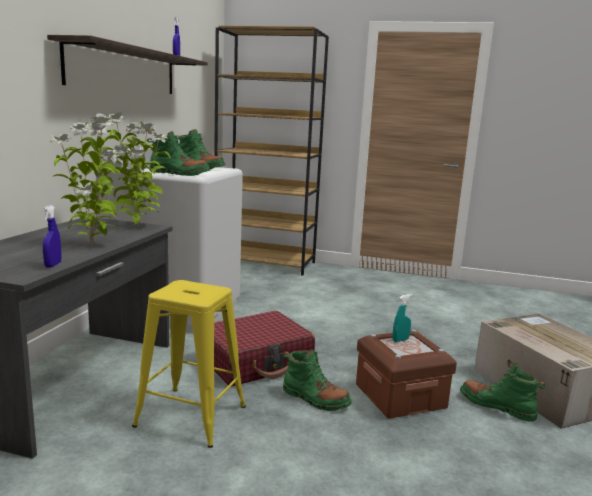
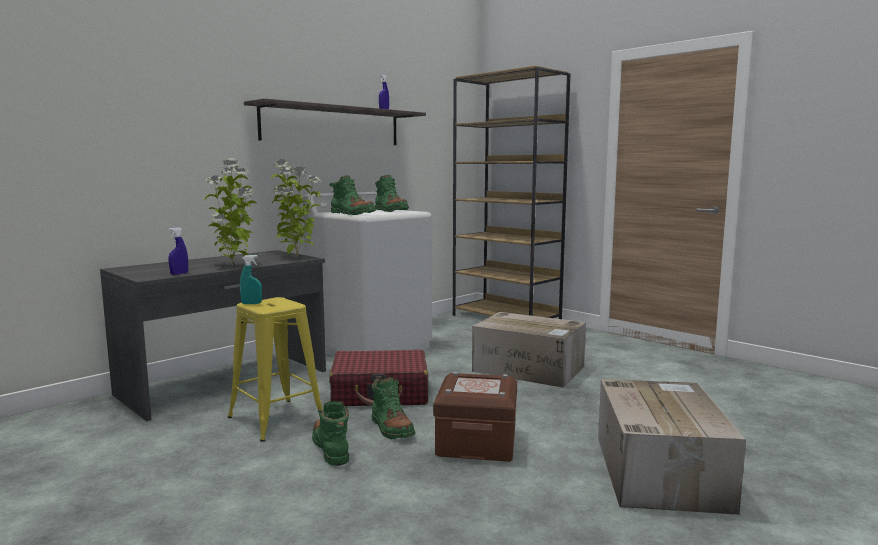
camera: 30 degrees right, 5 degrees down
turquoise spray bottle [393,294,412,342] -> turquoise spray bottle moved to [240,255,262,304]
green boot [460,363,546,422] -> green boot moved to [312,401,349,466]
none -> cardboard box [472,312,586,388]

